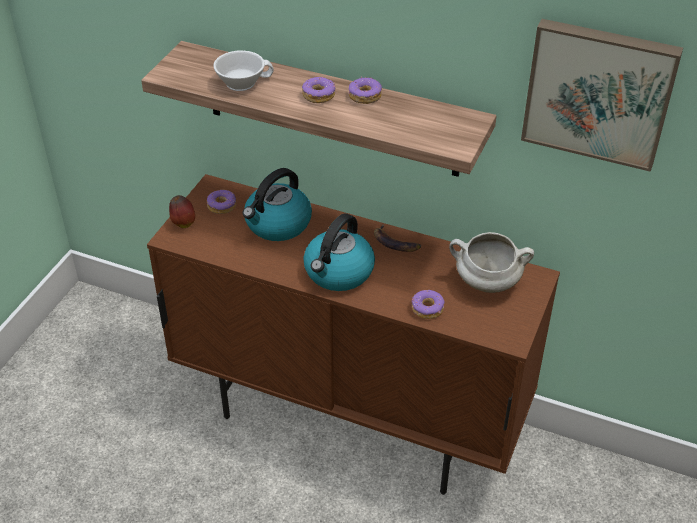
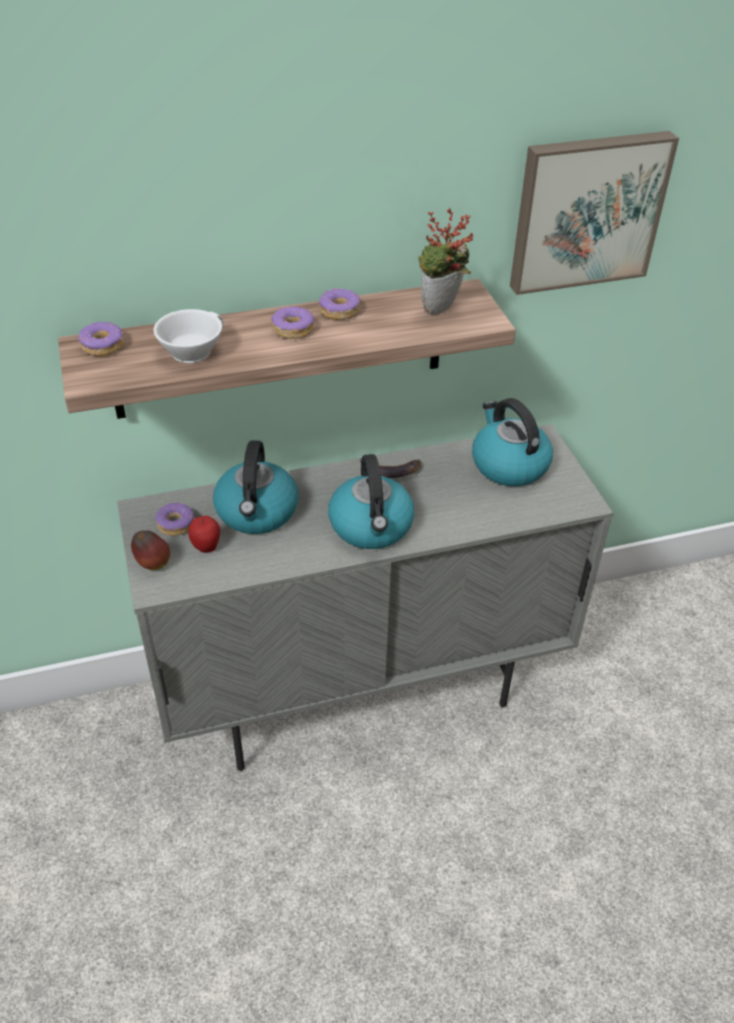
camera: 40 degrees left, 0 degrees up
brown cabinet [147,174,560,495] -> grey cabinet [117,424,613,771]
donut [412,290,445,319] -> donut moved to [78,321,124,356]
white cooking pot [449,232,534,293] -> kettle [472,398,553,486]
none -> apple [188,516,220,553]
none -> potted plant [418,208,473,315]

